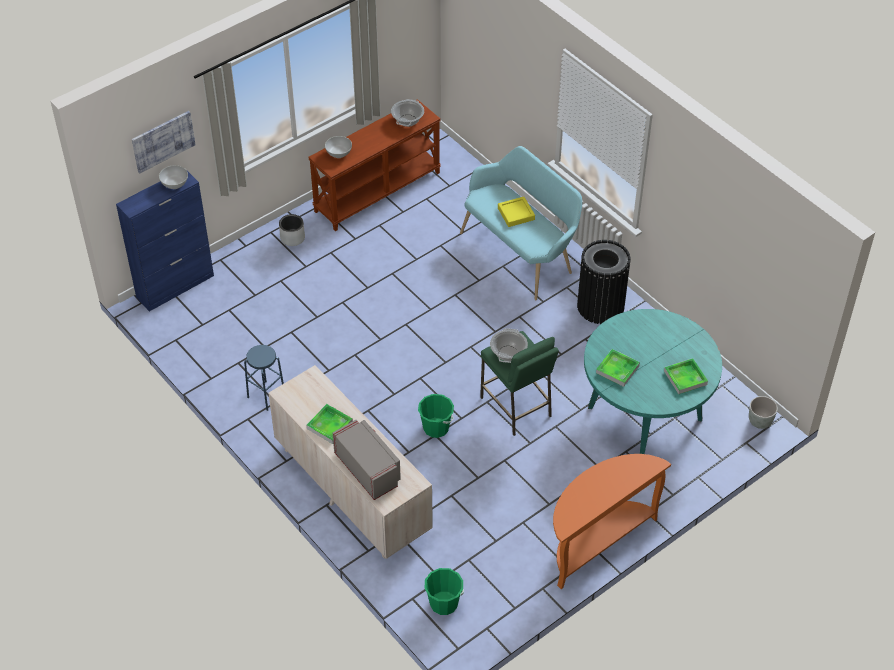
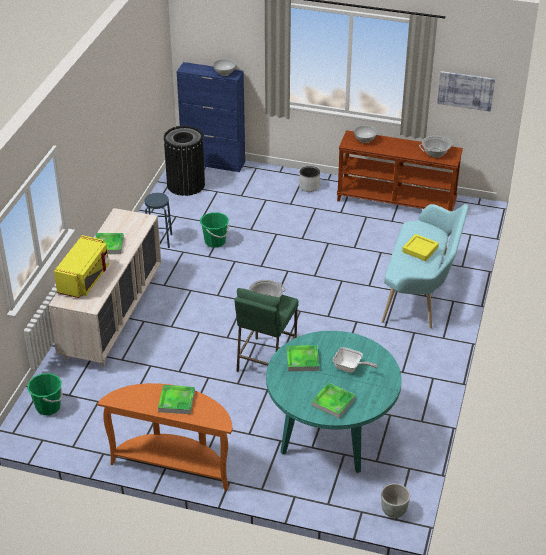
camera: 55 degrees right, 10 degrees down
picture [132,111,196,173] -> picture moved to [437,71,495,112]
grey microwave [333,420,401,500] -> yellow microwave [54,235,109,298]
green bucket [418,394,454,438] -> green bucket moved to [200,212,229,248]
black trash can [577,240,631,324] -> black trash can moved to [164,126,205,196]
none -> tray [158,385,195,414]
none -> frying pan [333,347,378,373]

